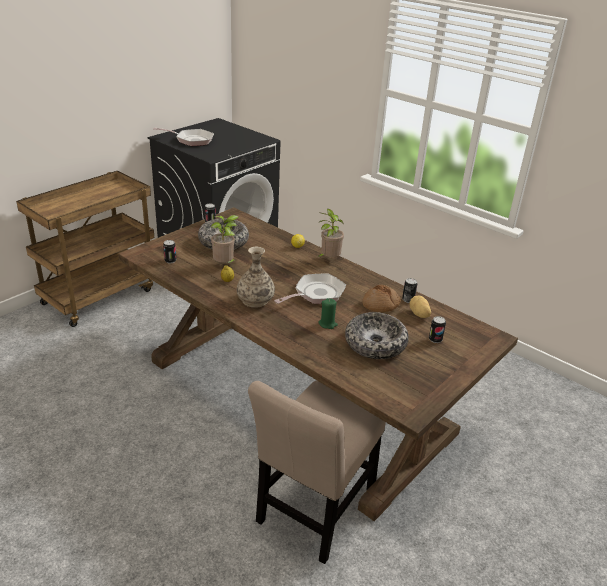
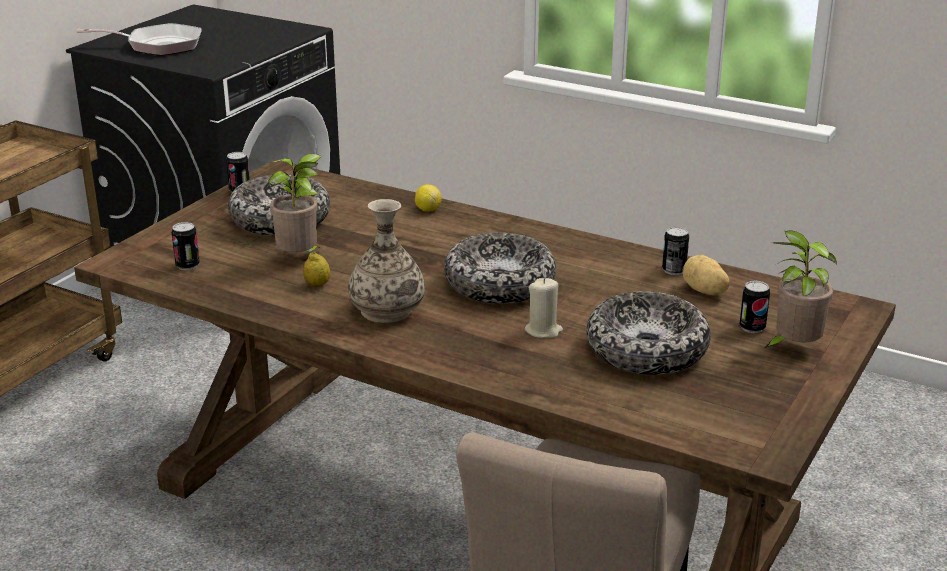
camera: 10 degrees left, 5 degrees down
frying pan [274,274,346,304] -> bowl [444,232,556,304]
potted plant [318,209,344,257] -> potted plant moved to [763,230,837,349]
green candle [318,298,338,329] -> beige candle [524,278,563,338]
bread [362,285,401,312] -> none

